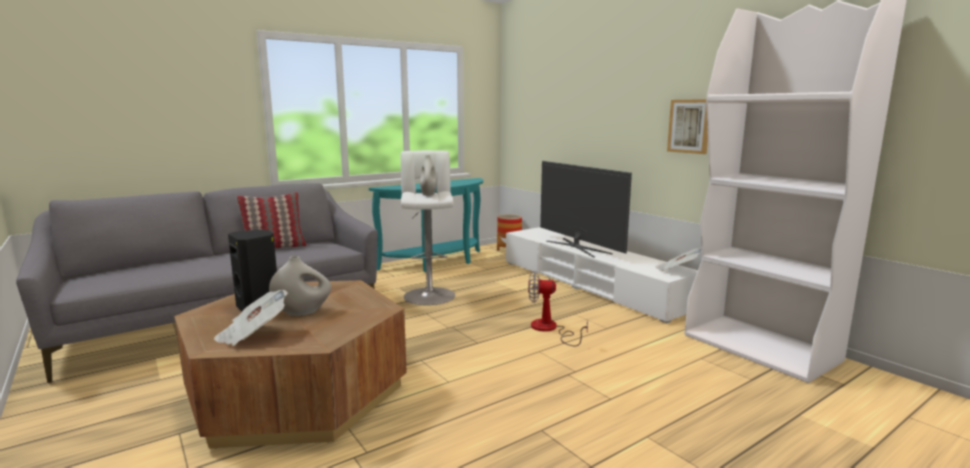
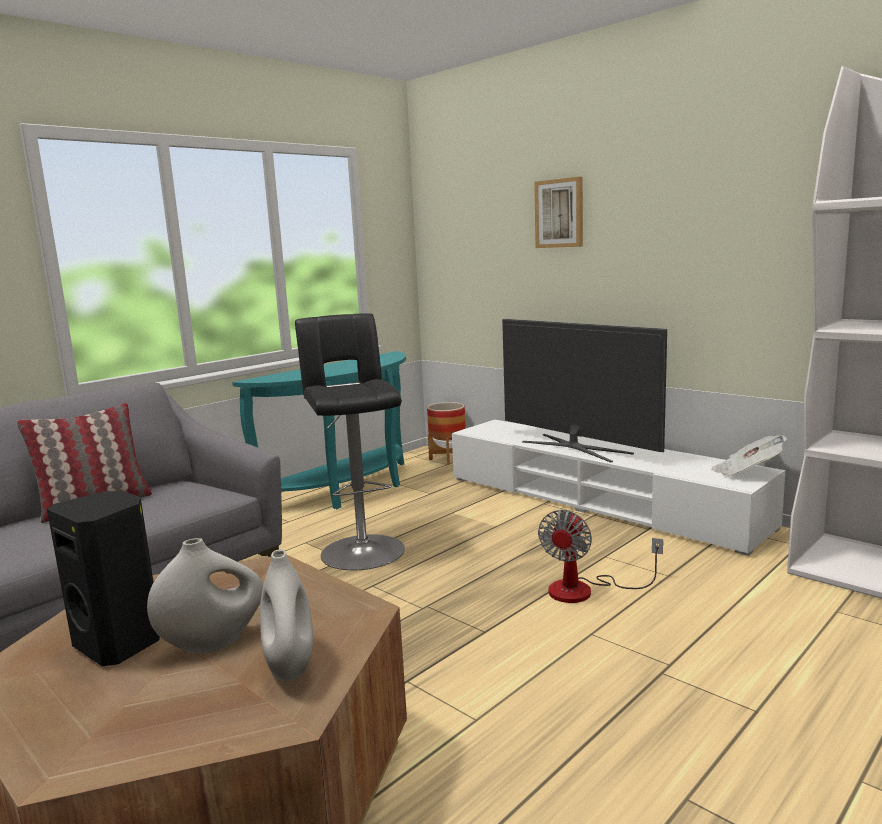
camera: 10 degrees left, 0 degrees up
newspaper [214,290,288,346] -> none
white stool [401,150,455,305] -> black stool [295,313,405,570]
white vase [420,155,437,196] -> white vase moved to [260,549,313,681]
fan [528,271,588,346] -> fan turned 60 degrees counterclockwise [538,510,663,603]
picture [667,99,708,154] -> picture moved to [534,177,583,248]

